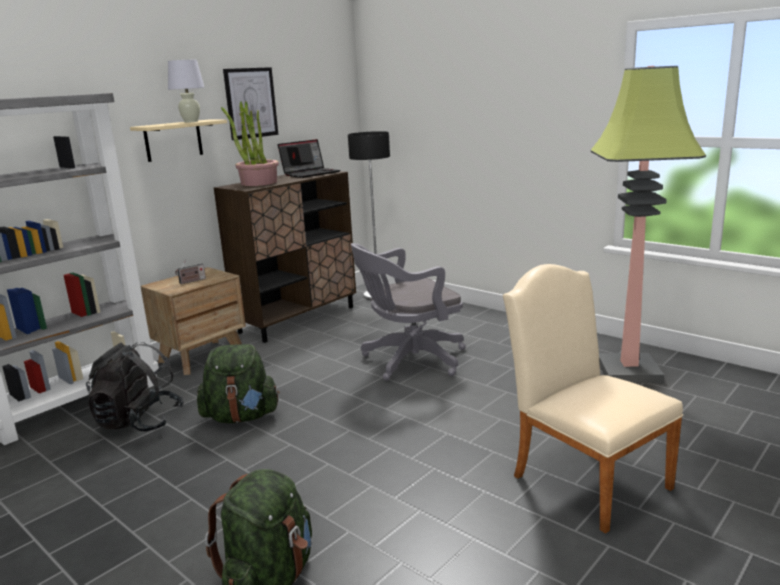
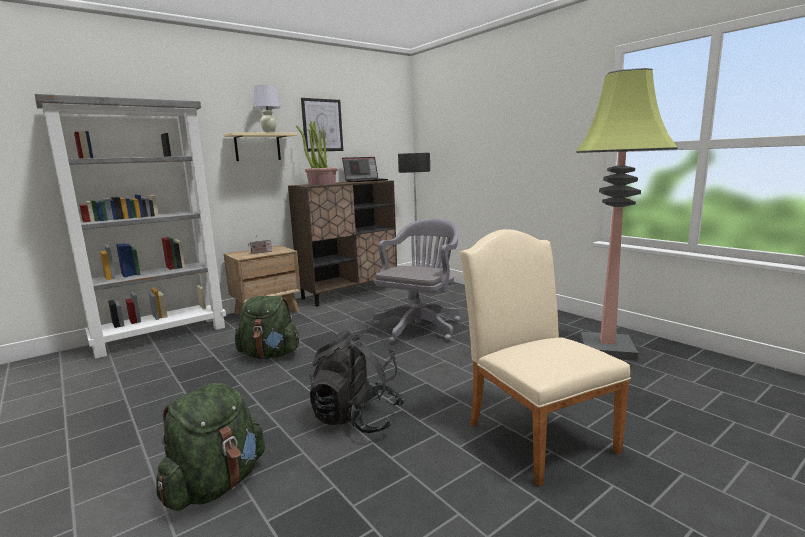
camera: 10 degrees right, 5 degrees down
black backpack [86,343,184,431] -> black backpack moved to [308,330,405,433]
grey office chair [351,243,466,381] -> grey office chair turned 135 degrees clockwise [373,218,460,343]

